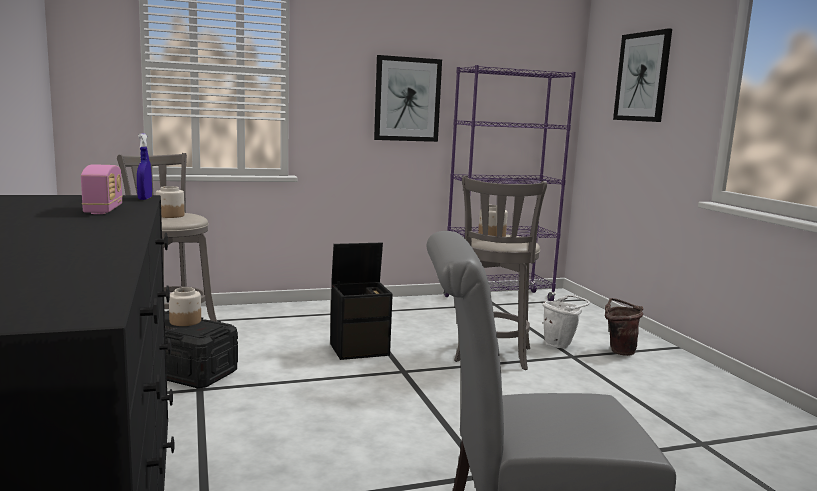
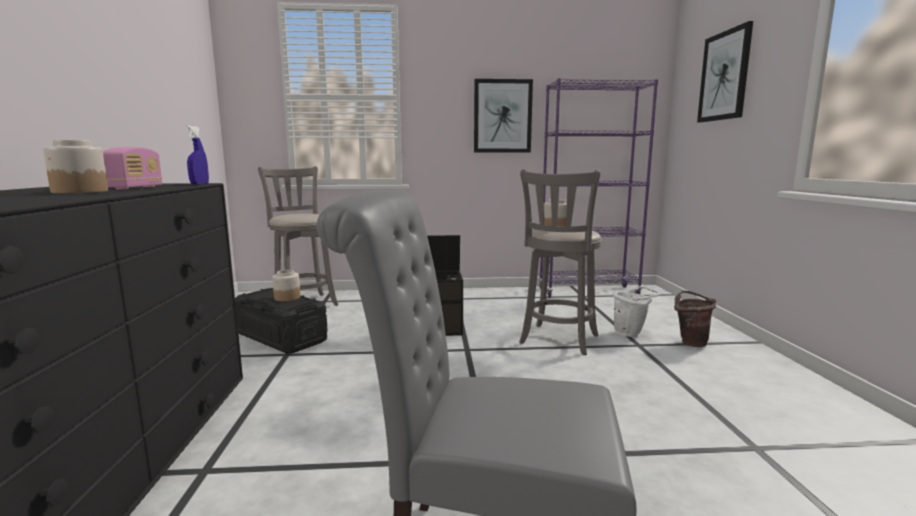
camera: 15 degrees right, 0 degrees up
jar [156,186,184,218] -> jar moved to [43,140,108,194]

